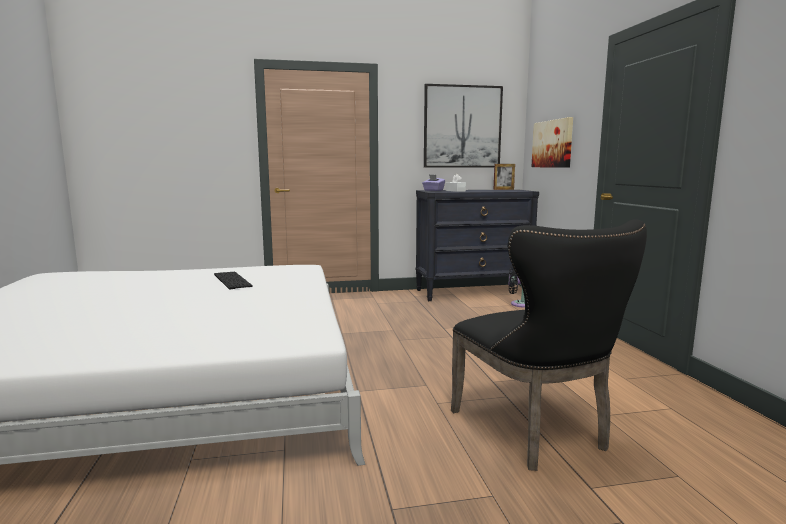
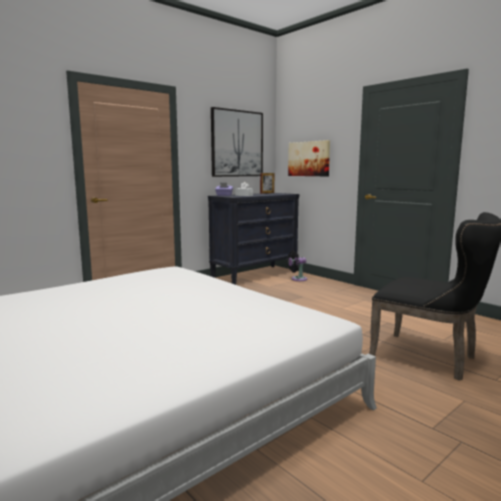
camera: 30 degrees left, 0 degrees up
keyboard [214,272,253,289] -> none

